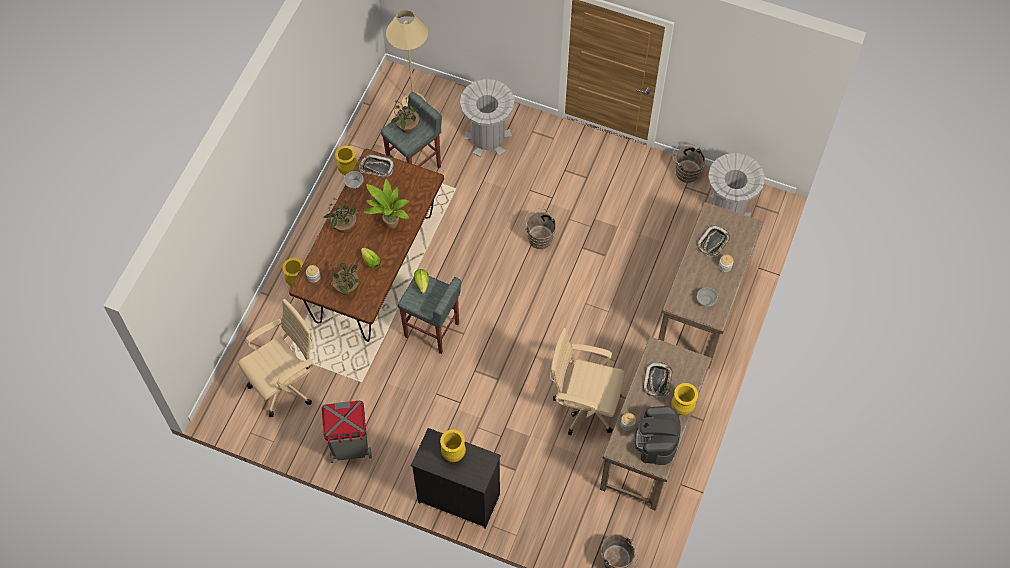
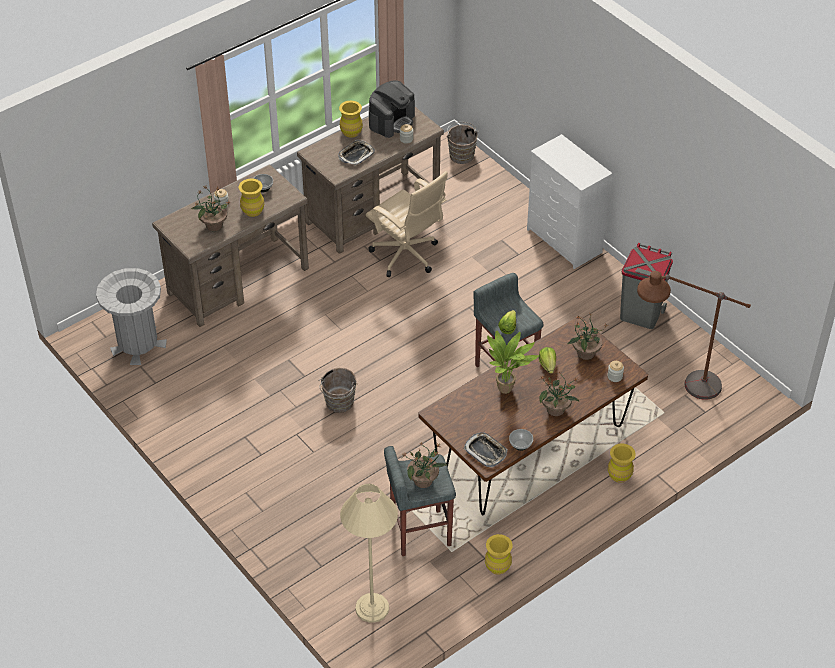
camera: 150 degrees left, 15 degrees down
beige office chair [238,299,314,417] -> brown floor lamp [637,271,751,400]
black dresser [411,428,501,529] -> white dresser [527,134,613,269]
yellow vase [440,429,466,462] -> yellow vase moved to [239,178,264,217]
grey trash can [460,79,514,157] -> none
brown bucket [673,144,705,183] -> none
tray [697,225,730,256] -> potted plant [191,186,231,231]

